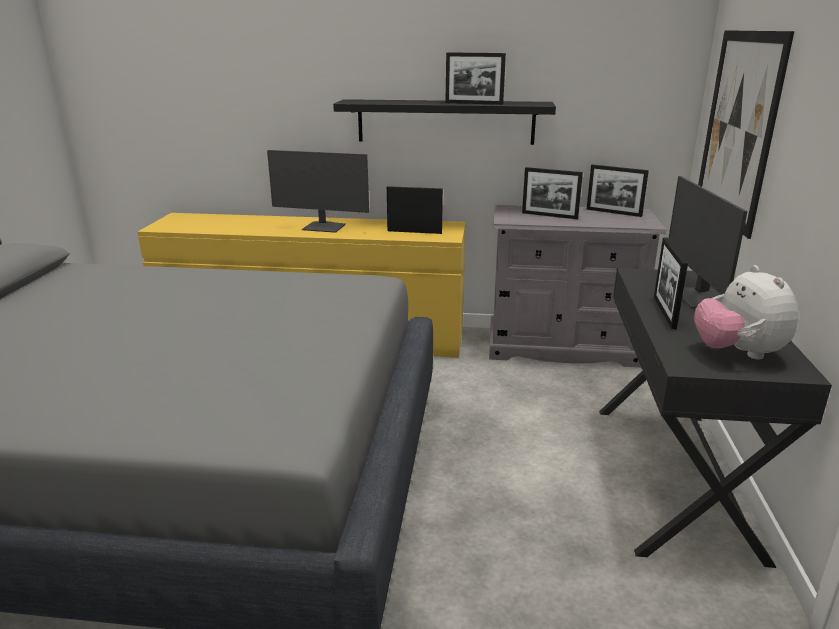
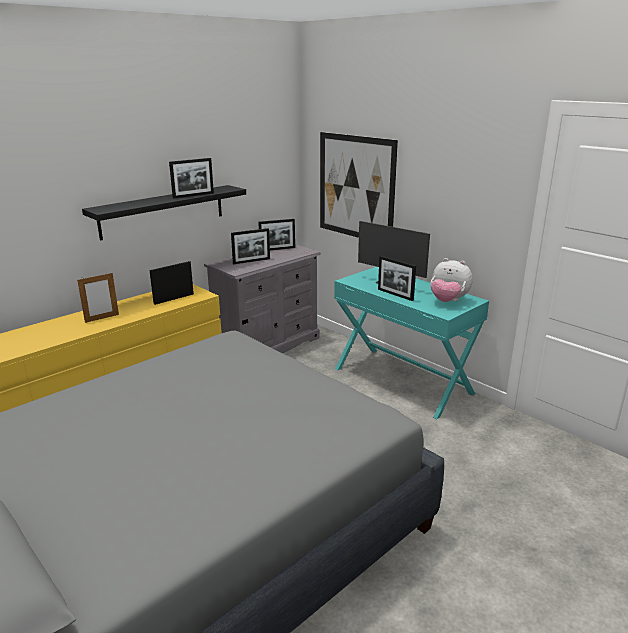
camera: 50 degrees left, 0 degrees up
monitor [267,150,369,233] -> picture frame [77,273,119,323]
black desk [599,268,832,568] -> turquoise desk [334,267,489,419]

